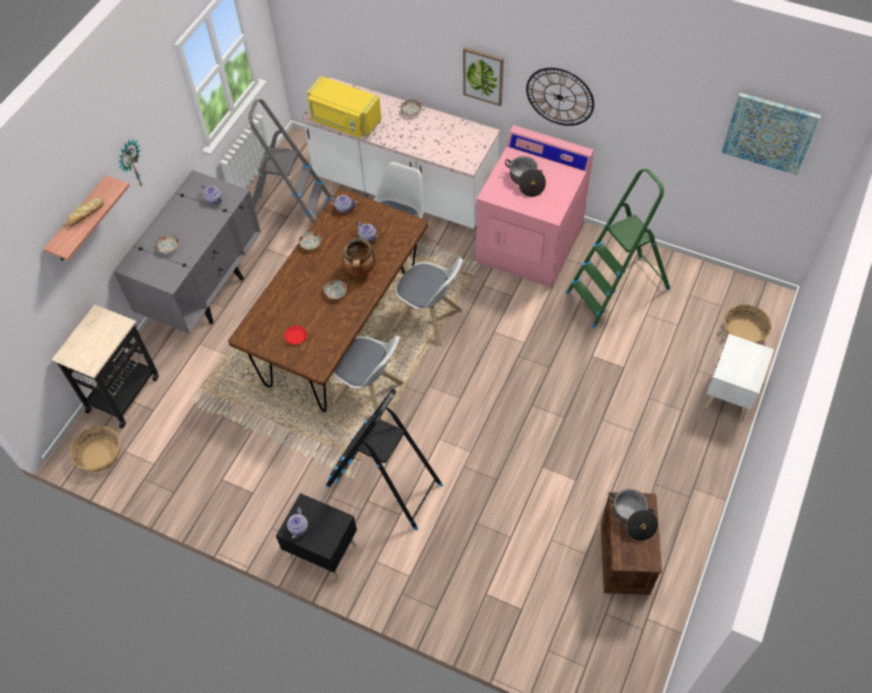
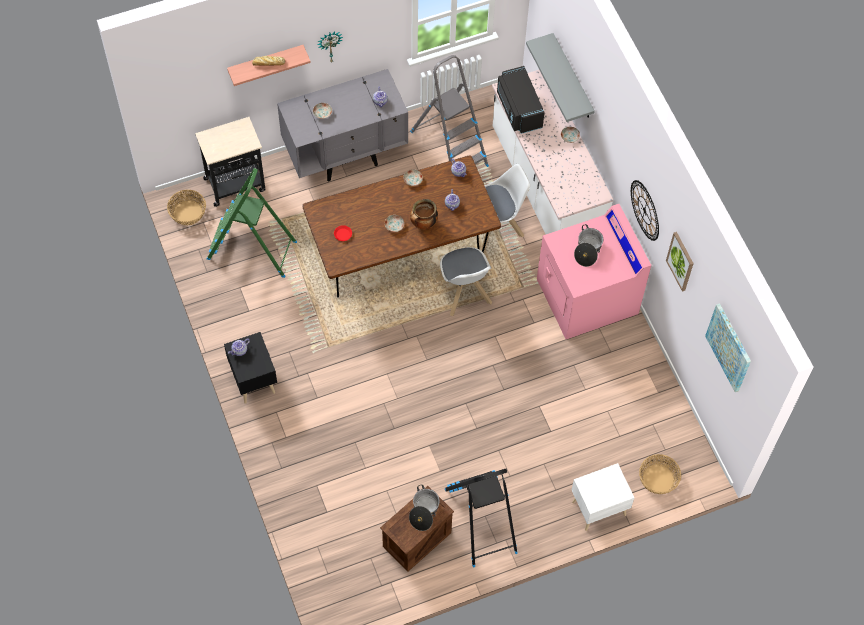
camera: 40 degrees right, 5 degrees up
yellow microwave [307,76,382,138] -> black microwave [497,66,545,134]
black step ladder [325,388,443,530] -> black step ladder moved to [445,469,517,567]
chair [332,336,405,420] -> none
picture [463,47,504,106] -> picture moved to [666,232,694,292]
green step ladder [566,169,671,328] -> green step ladder moved to [207,168,297,278]
none -> grey shelf [526,33,595,122]

